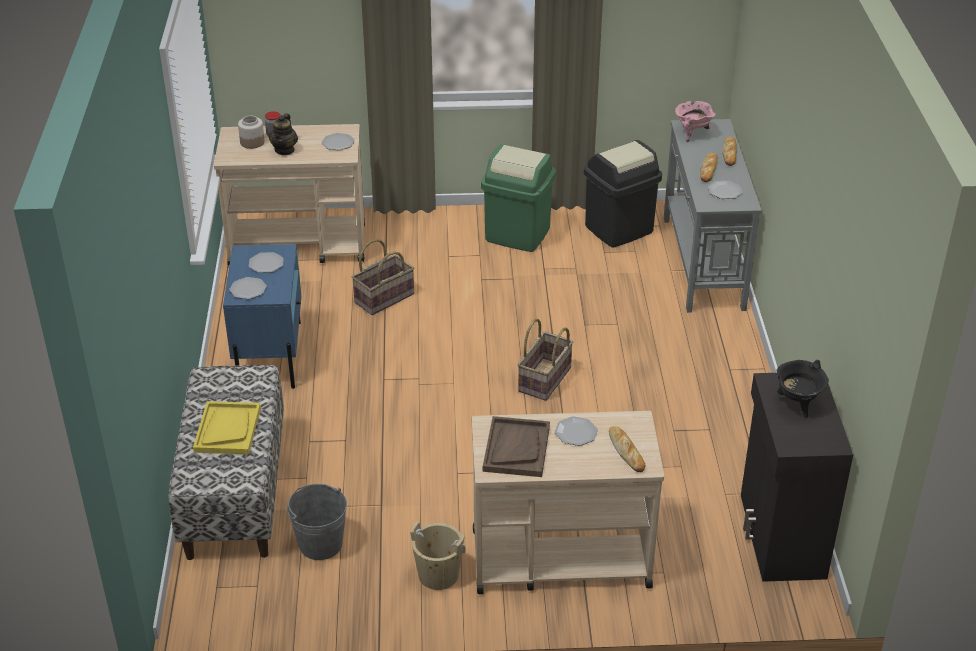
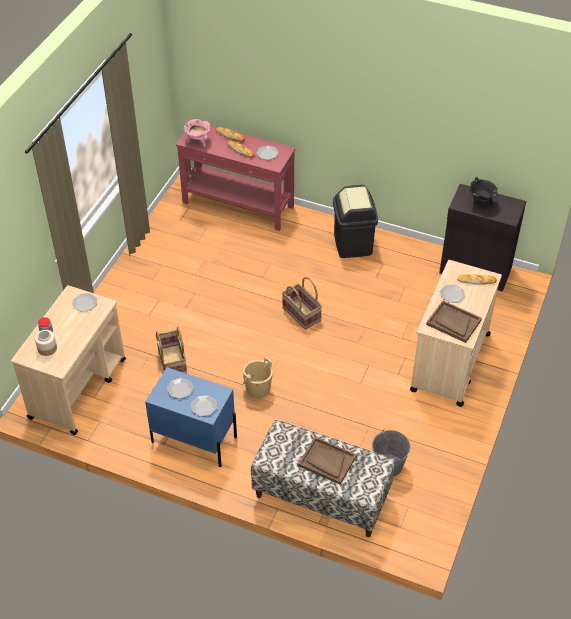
camera: 65 degrees left, 10 degrees up
yellow tray [193,401,261,454] -> brown tray [298,437,357,485]
teapot [269,113,298,155] -> none
beige bucket [410,521,466,590] -> beige bucket moved to [243,356,273,399]
green trash can [481,144,556,252] -> none
black trash can [584,140,662,248] -> black trash can moved to [333,185,378,258]
grey console table [664,119,762,313] -> red console table [176,125,296,231]

